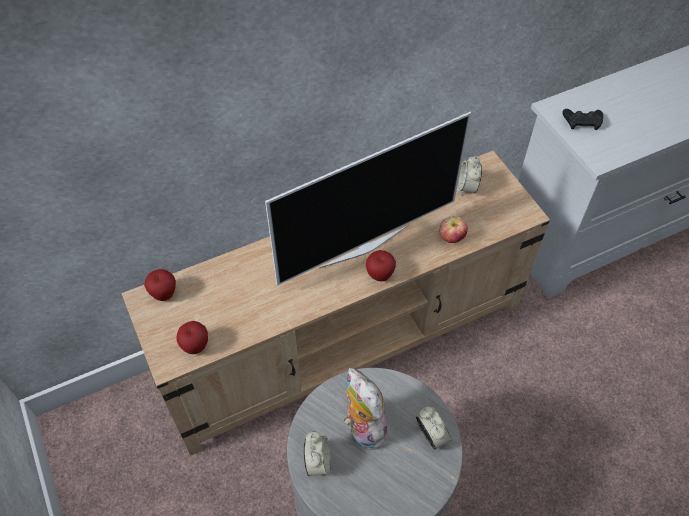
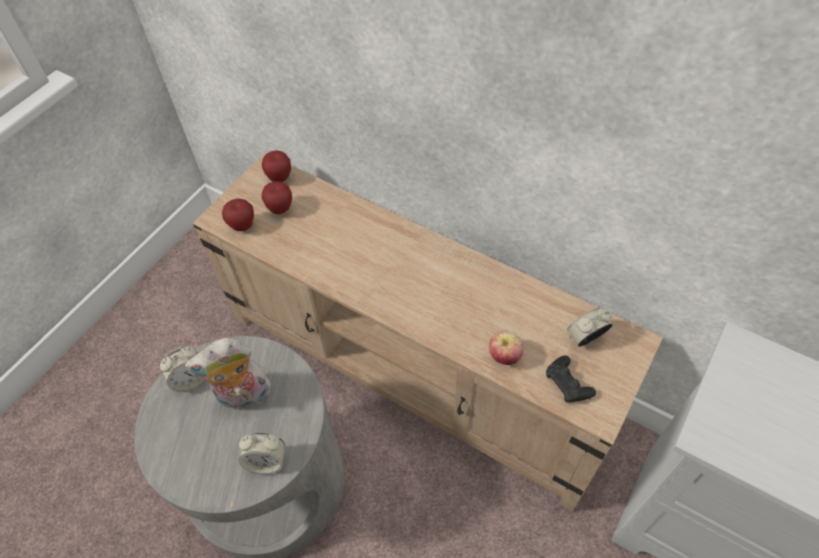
camera: 60 degrees right, 0 degrees up
television [265,112,471,286] -> none
plush toy [344,368,388,450] -> plush toy turned 135 degrees counterclockwise [185,337,271,410]
apple [366,250,396,281] -> apple moved to [262,181,292,214]
alarm clock [416,407,452,450] -> alarm clock turned 60 degrees clockwise [239,433,285,475]
black game controller [562,109,603,130] -> black game controller moved to [546,355,596,403]

